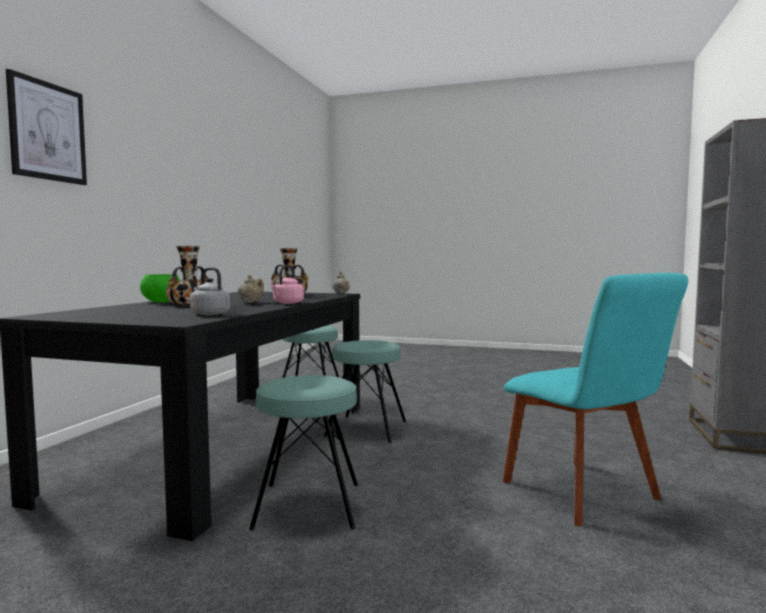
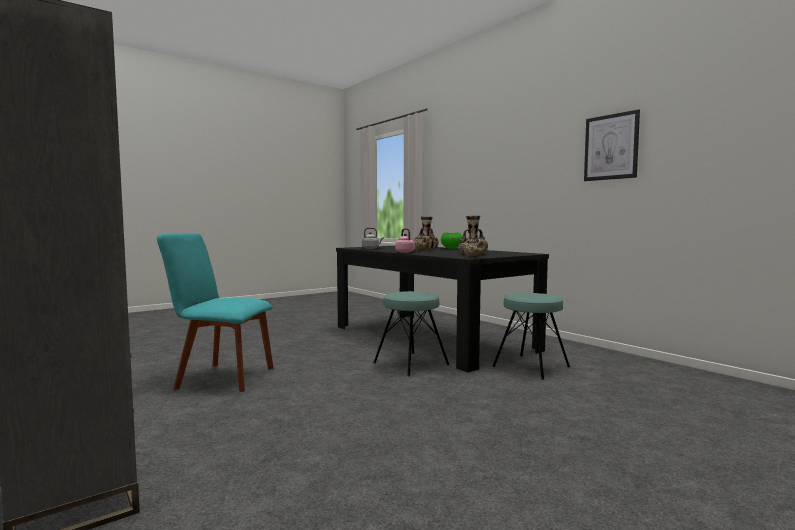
camera: 125 degrees right, 0 degrees up
picture [6,68,87,185] -> picture moved to [584,109,640,181]
turquoise stool [249,375,358,530] -> none

